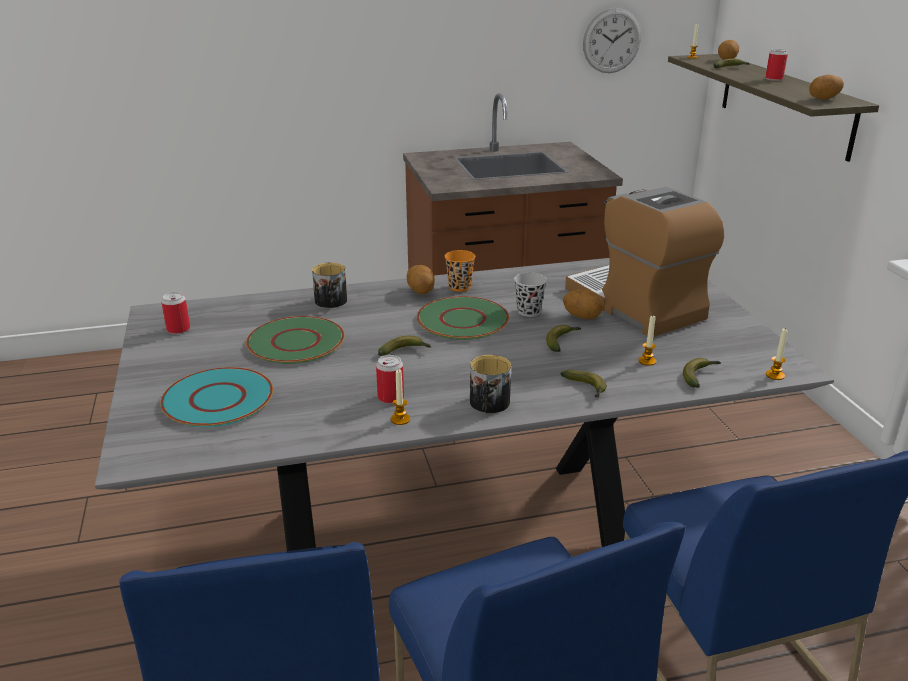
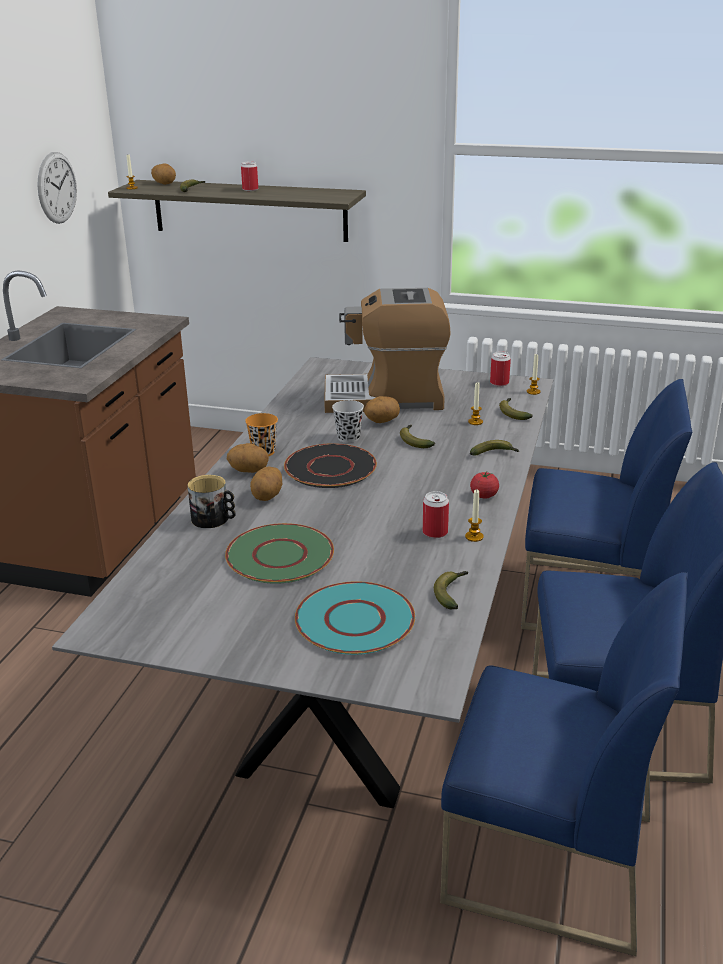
camera: 60 degrees left, 0 degrees up
can [161,292,190,334] -> can moved to [490,351,511,386]
banana [378,336,431,356] -> banana moved to [434,571,468,609]
green plate [417,296,509,340] -> black plate [284,443,377,488]
mug [470,355,511,413] -> tomato [470,471,499,498]
potato [809,74,844,100] -> potato moved to [250,467,282,501]

